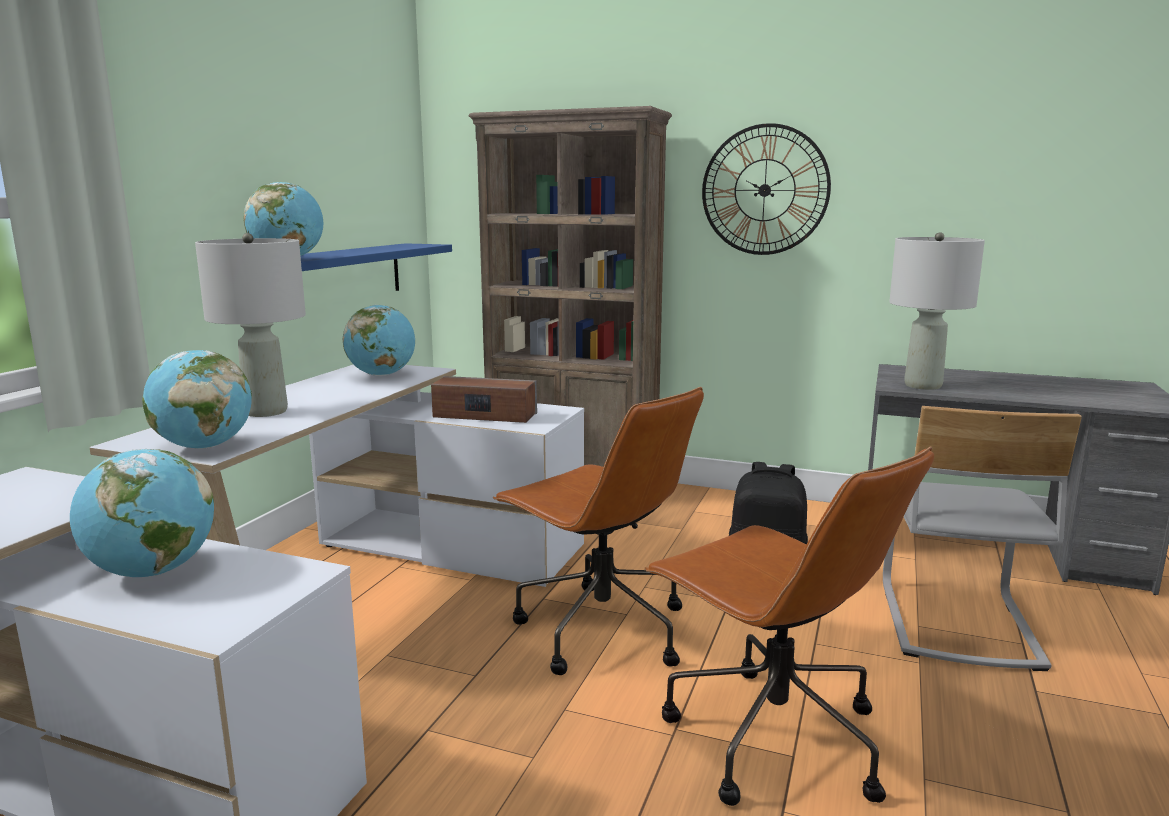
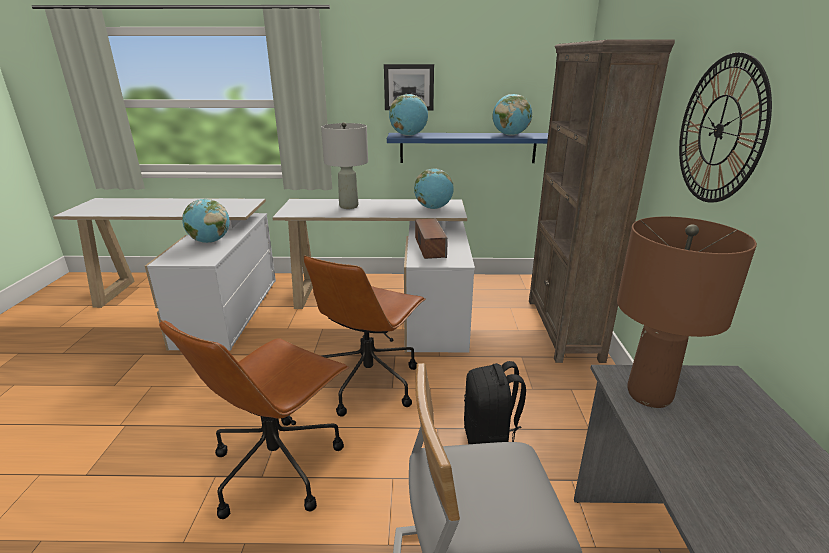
camera: 70 degrees right, 10 degrees up
globe [142,350,252,449] -> globe moved to [492,94,532,136]
grey table lamp [889,232,985,390] -> brown table lamp [617,217,757,408]
none -> picture [384,64,434,110]

